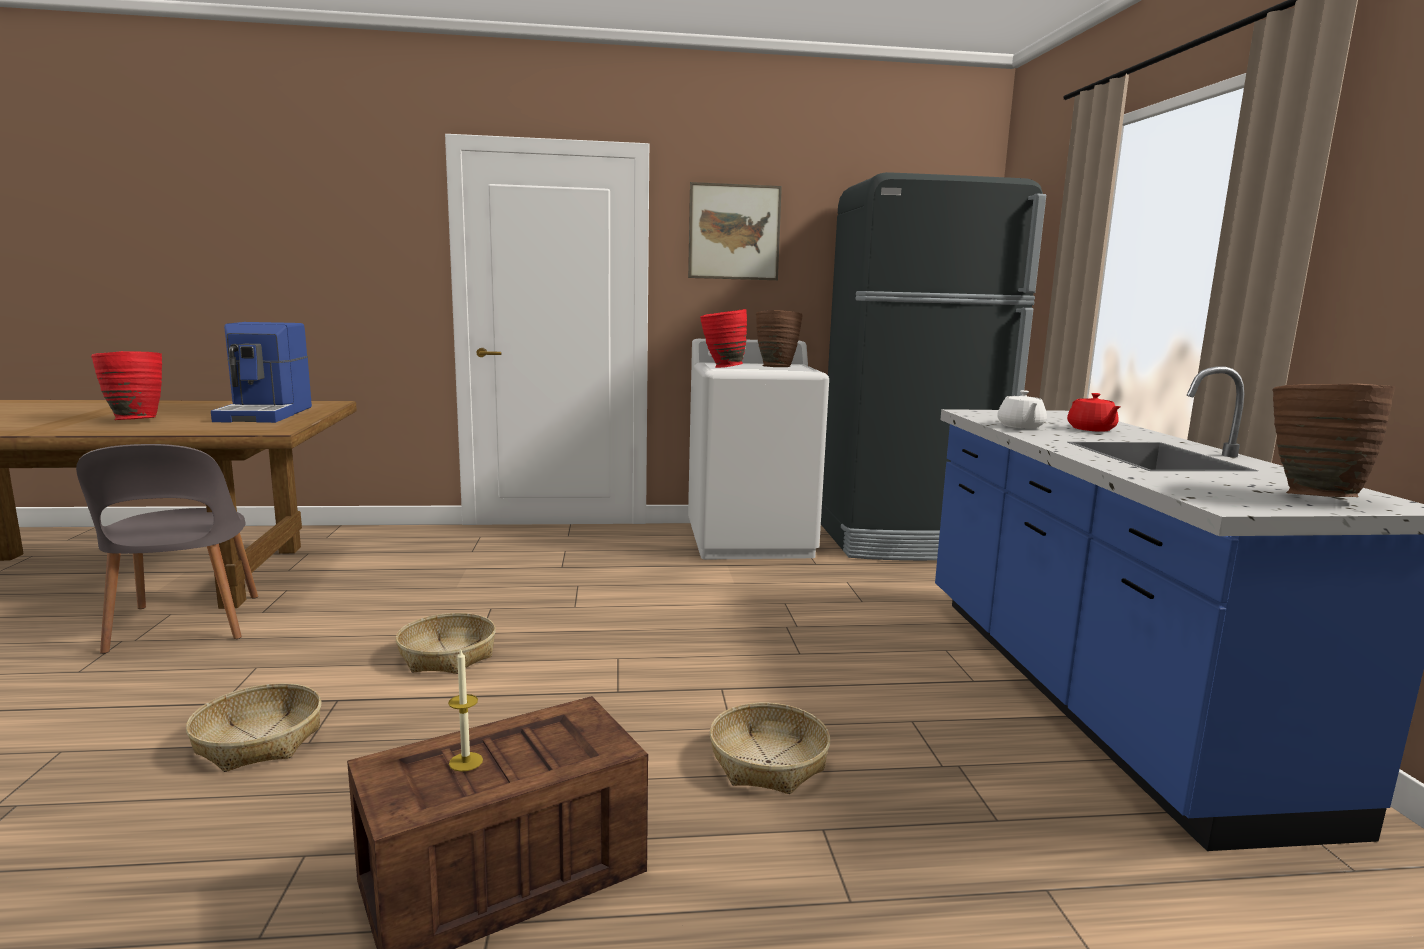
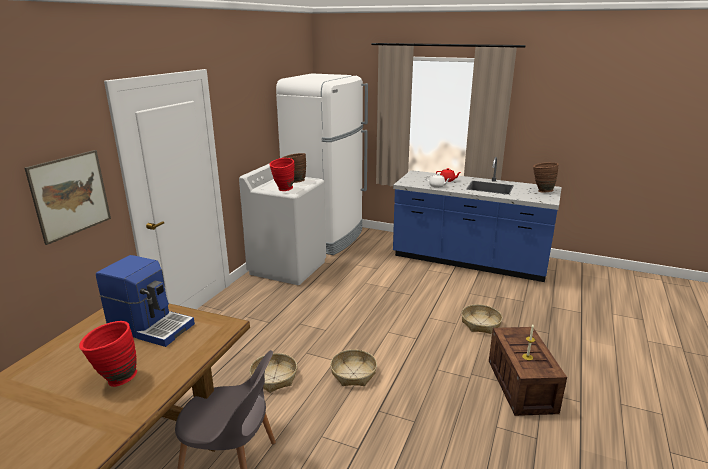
camera: 60 degrees left, 10 degrees up
basket [186,683,322,772] -> basket moved to [249,353,297,393]
picture [688,182,782,280] -> picture moved to [24,150,111,245]
black fridge [821,172,1046,561] -> white fridge [276,73,368,255]

